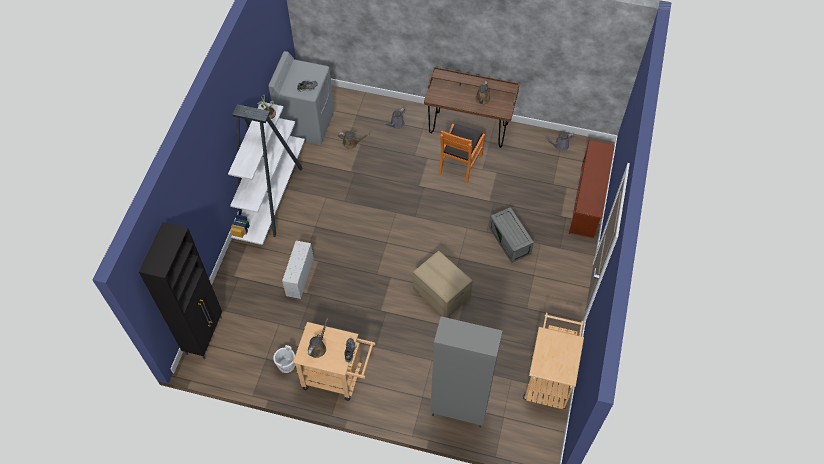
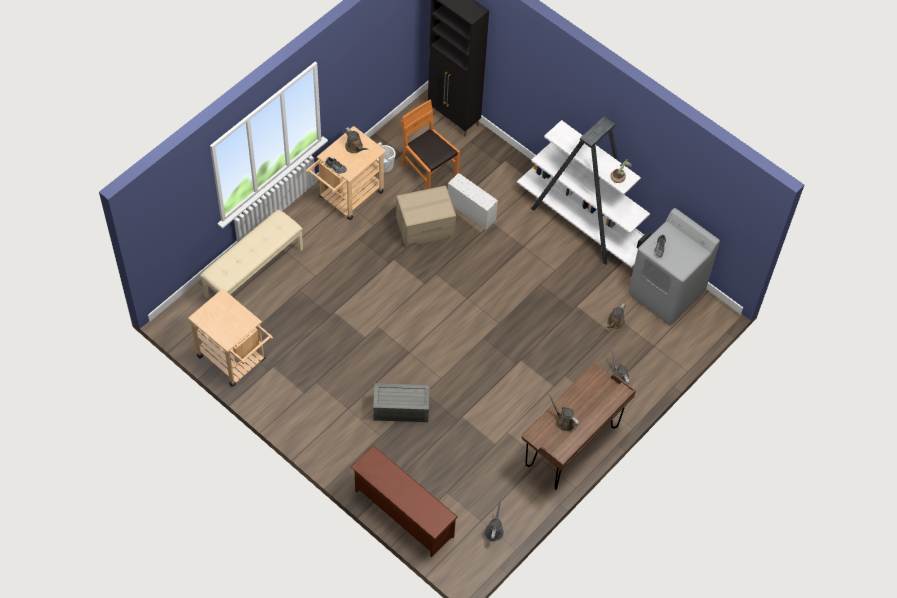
camera: 115 degrees right, 0 degrees up
cardboard box [413,251,473,318] -> cardboard box moved to [396,185,456,248]
grey cabinet [430,316,502,428] -> beige bench [200,210,303,298]
orange chair [439,124,485,184] -> orange chair moved to [401,99,460,189]

